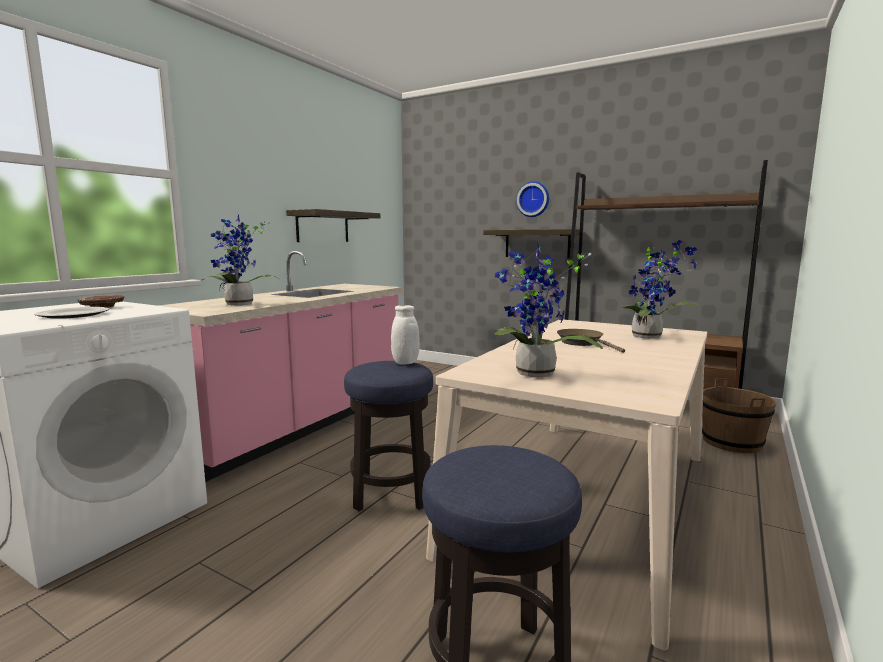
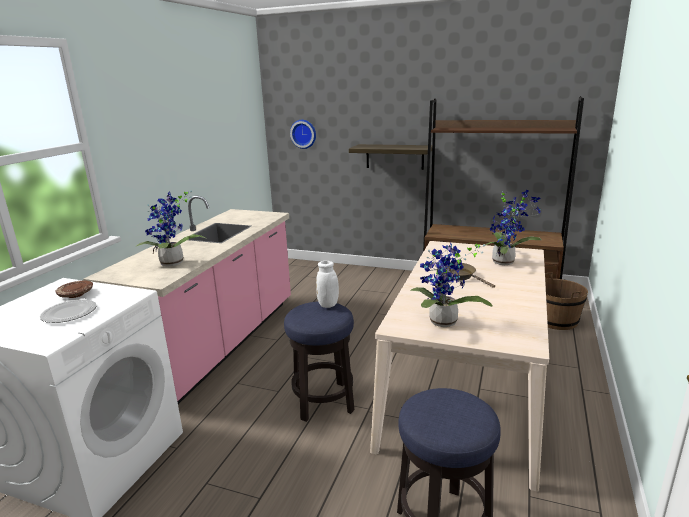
camera: 10 degrees left, 10 degrees up
shelf [286,209,380,242] -> none
wall clock [516,181,549,217] -> wall clock moved to [290,120,316,149]

